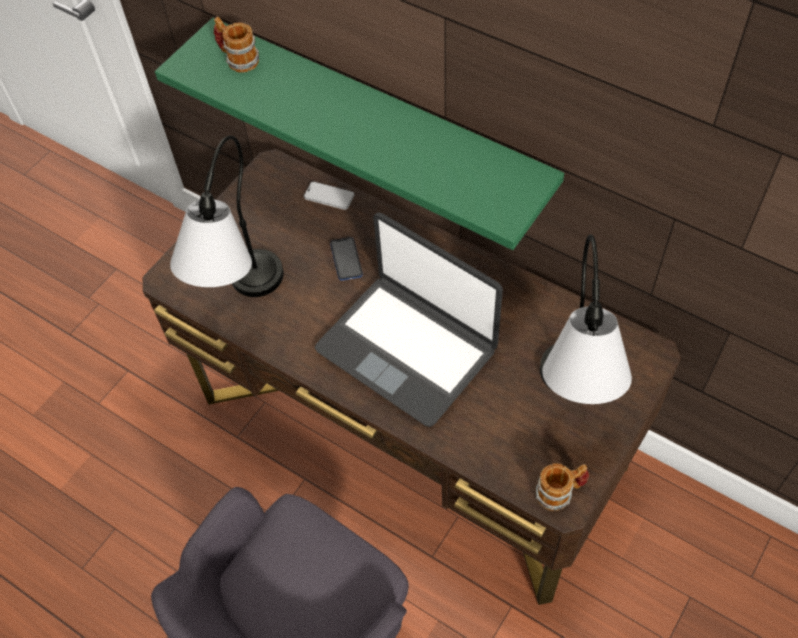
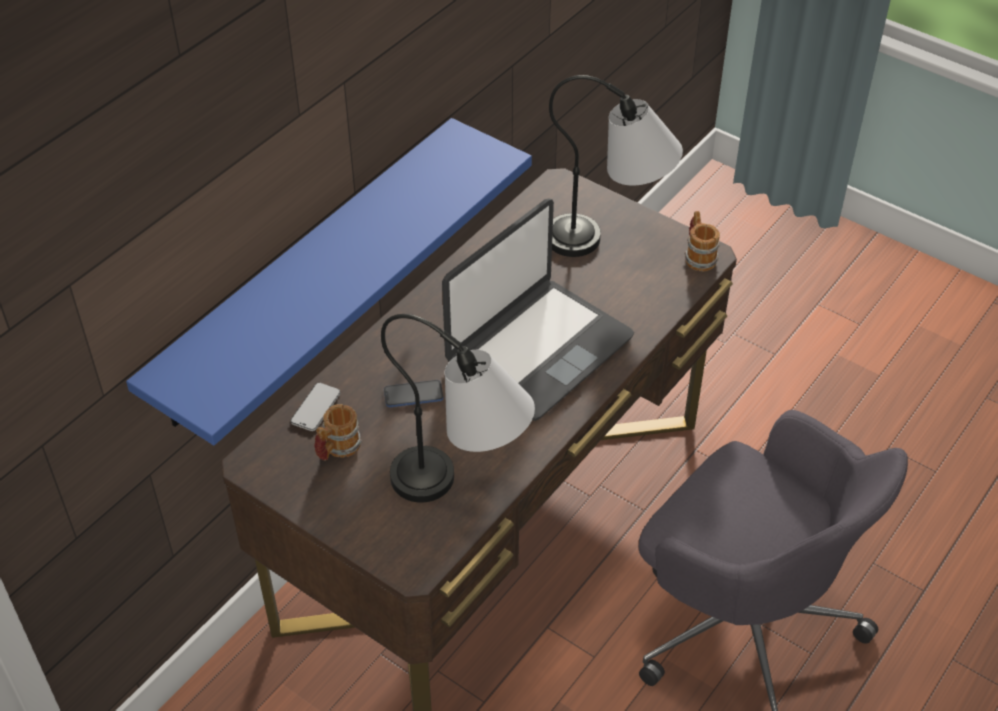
camera: 90 degrees left, 10 degrees down
green shelf [155,18,564,250] -> blue shelf [126,118,532,445]
mug [214,17,259,73] -> mug moved to [314,404,362,461]

